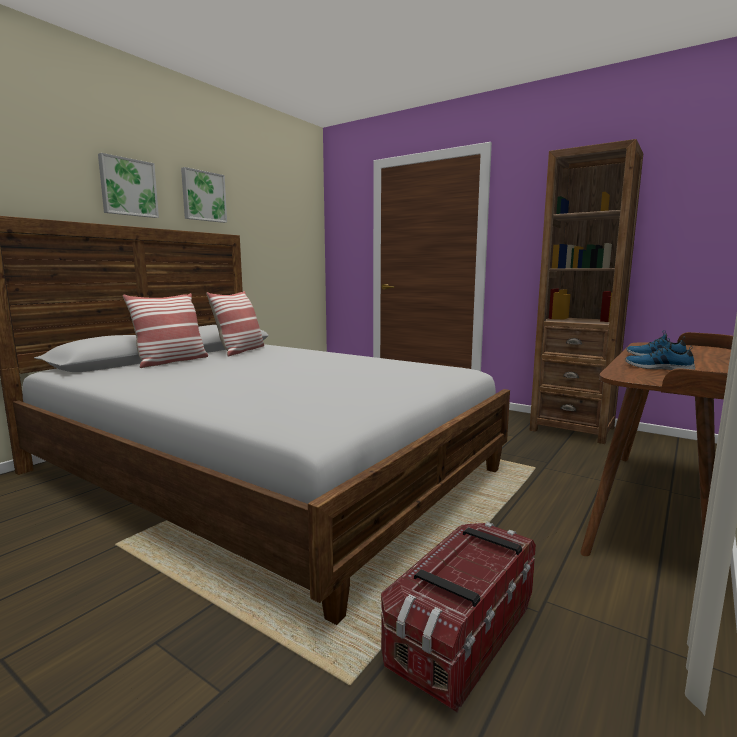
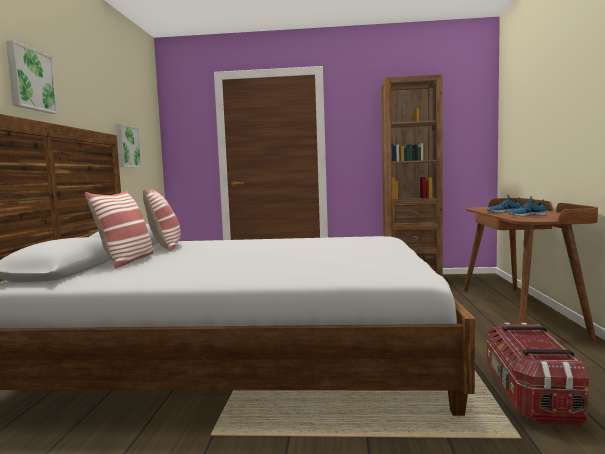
camera: 30 degrees left, 5 degrees down
picture [181,167,227,223] -> picture moved to [116,124,142,168]

